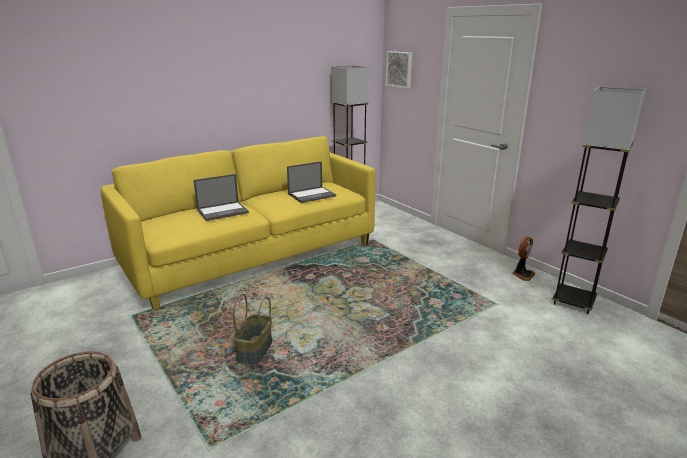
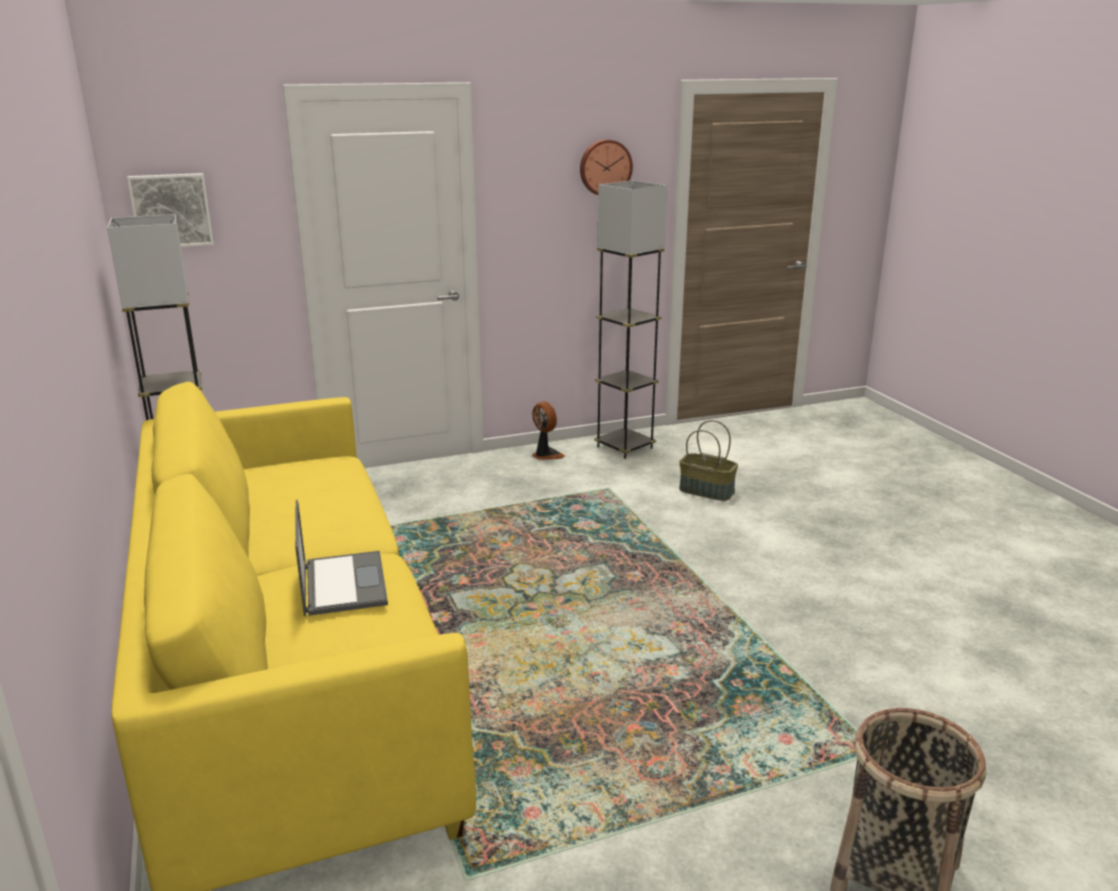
camera: 75 degrees left, 0 degrees up
basket [233,294,272,365] -> basket moved to [679,420,738,501]
laptop [287,161,336,203] -> none
none -> wall clock [580,139,633,195]

